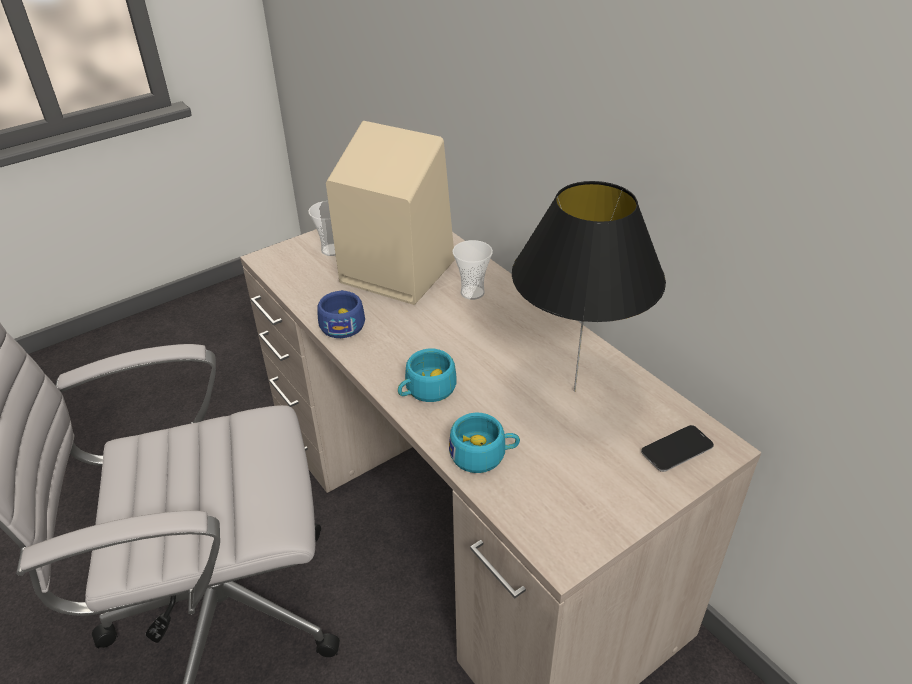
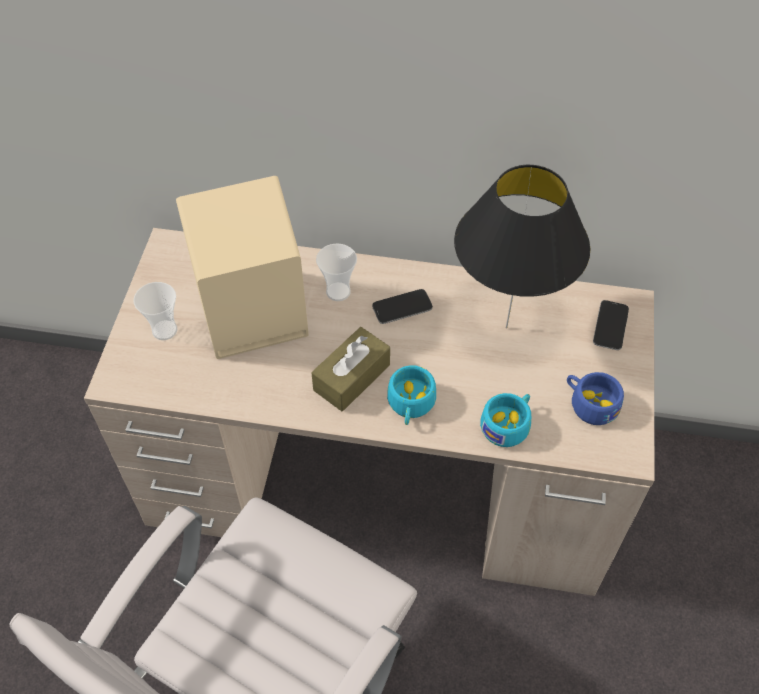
camera: 45 degrees left, 15 degrees up
blue cup [317,290,365,338] -> blue cup moved to [567,372,624,425]
none -> brown tissue box [311,327,390,411]
none -> phone [372,289,433,324]

